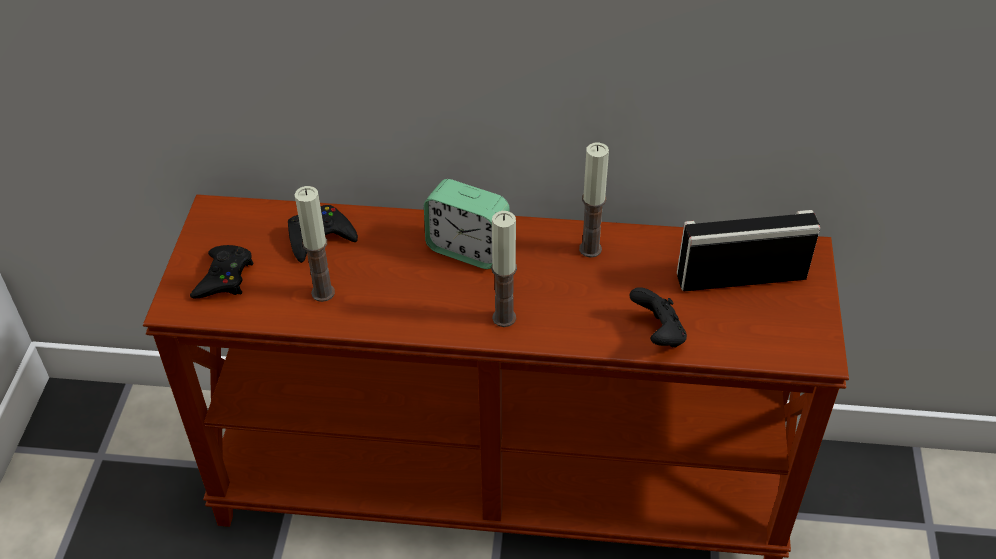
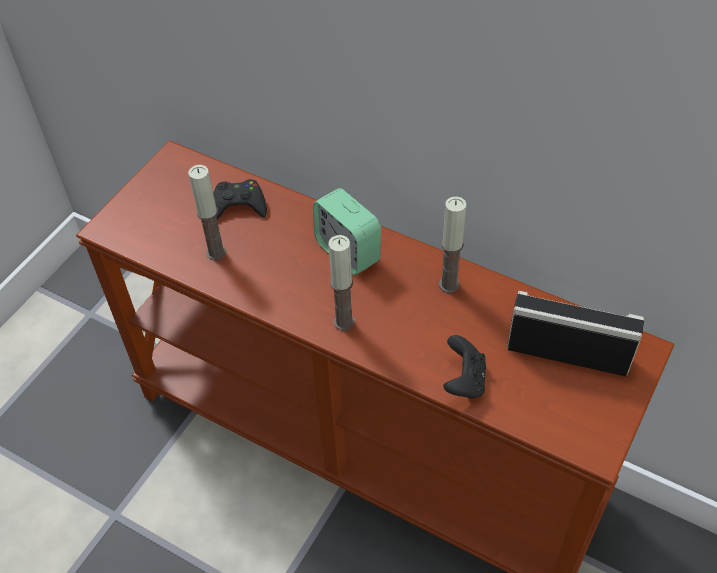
camera: 25 degrees right, 5 degrees up
black game controller [190,245,254,299] -> none

